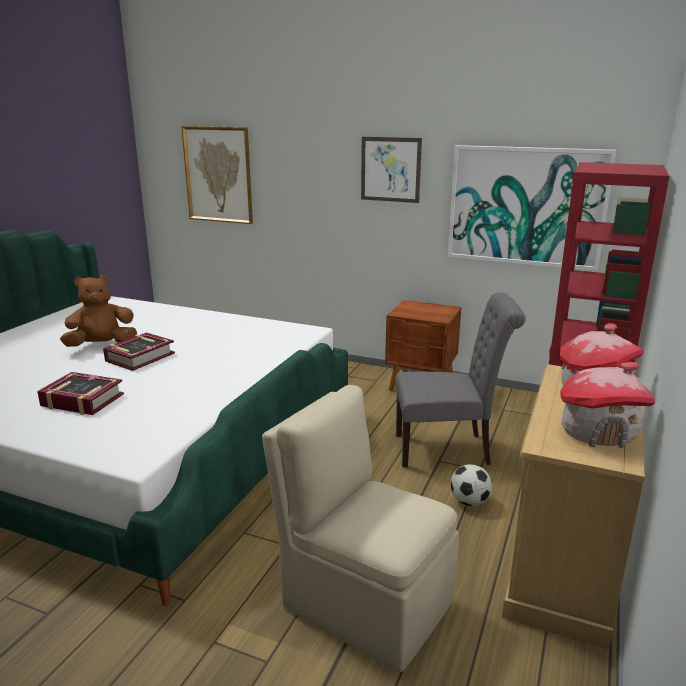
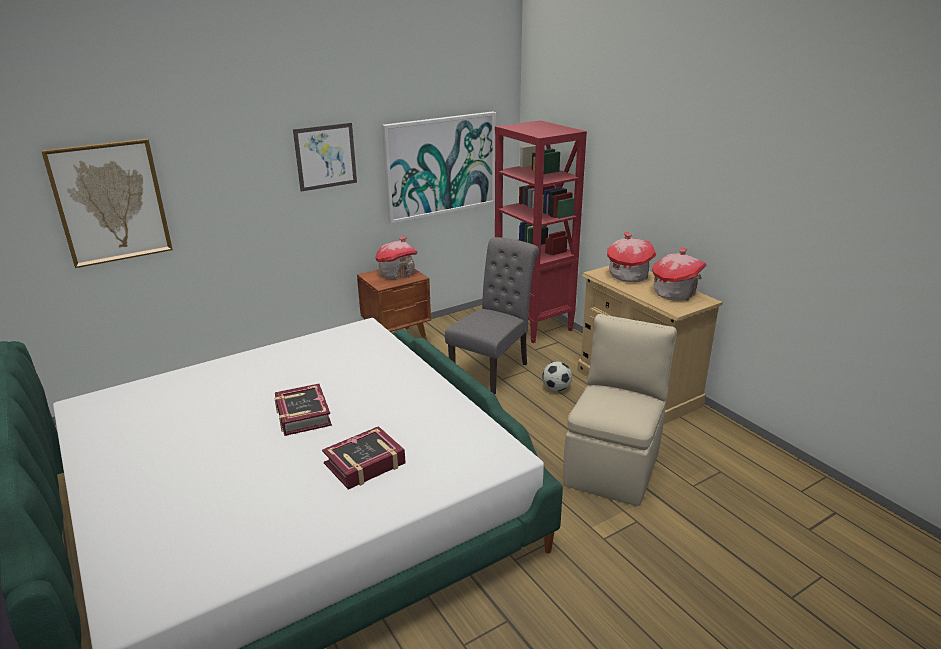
camera: 55 degrees left, 5 degrees up
brown plush toy [60,276,137,347] -> none
beige chair [262,385,459,672] -> beige chair turned 135 degrees clockwise [563,314,677,506]
none -> toy house [376,236,418,280]

